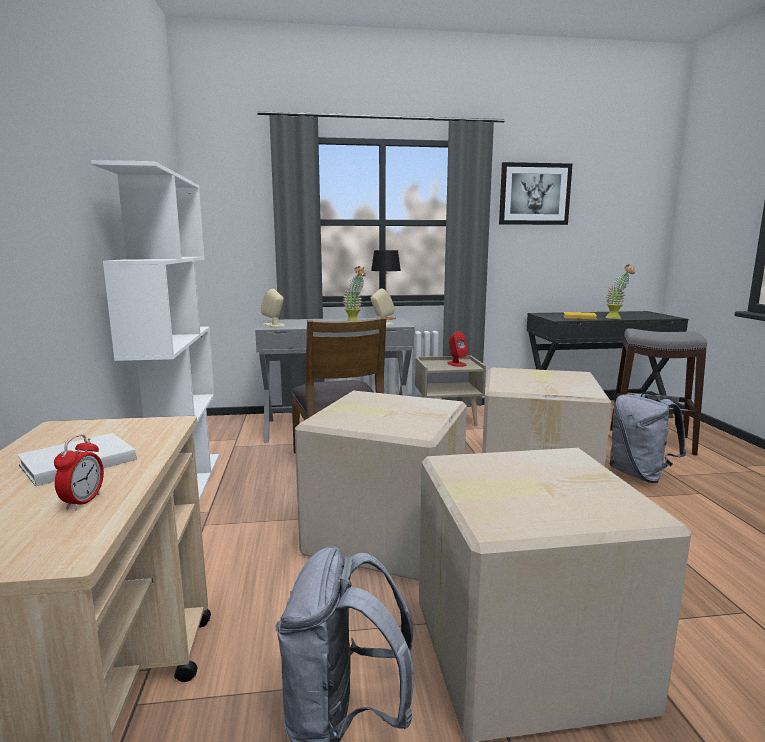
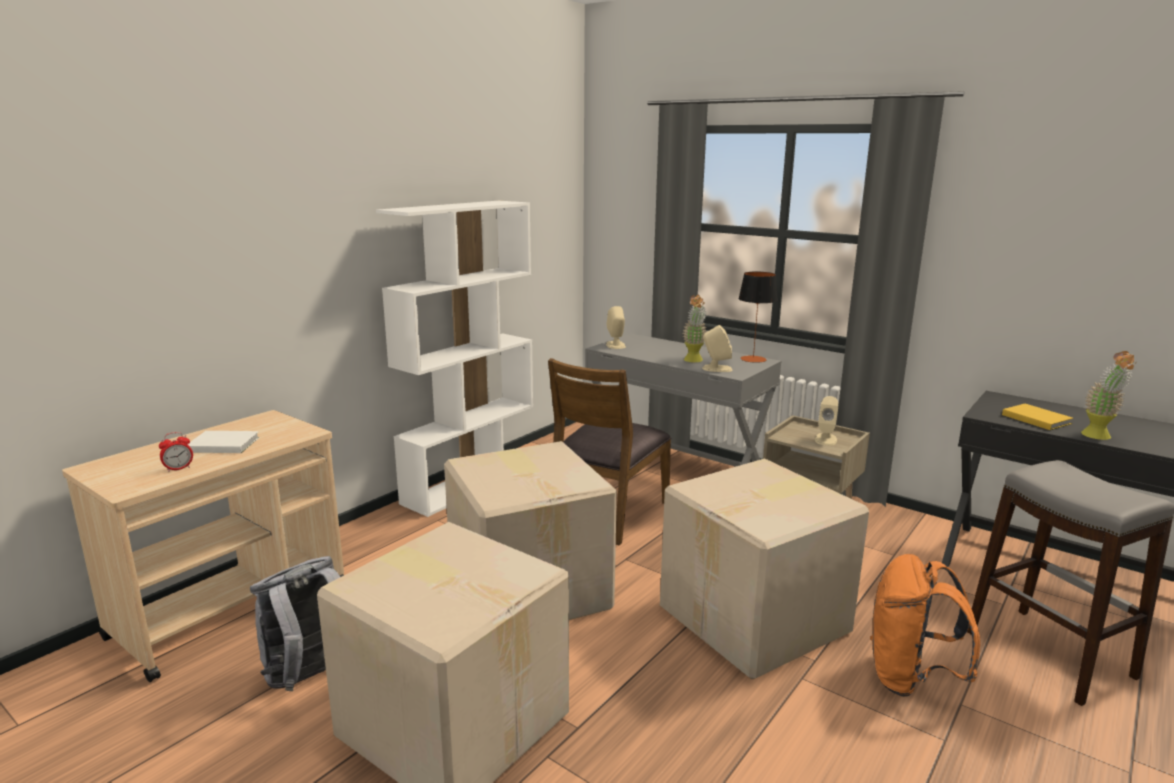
camera: 45 degrees right, 5 degrees up
red speaker [448,331,468,367] -> beige speaker [815,396,839,446]
picture [499,162,572,225] -> none
grey backpack [609,392,686,483] -> orange backpack [870,554,980,697]

